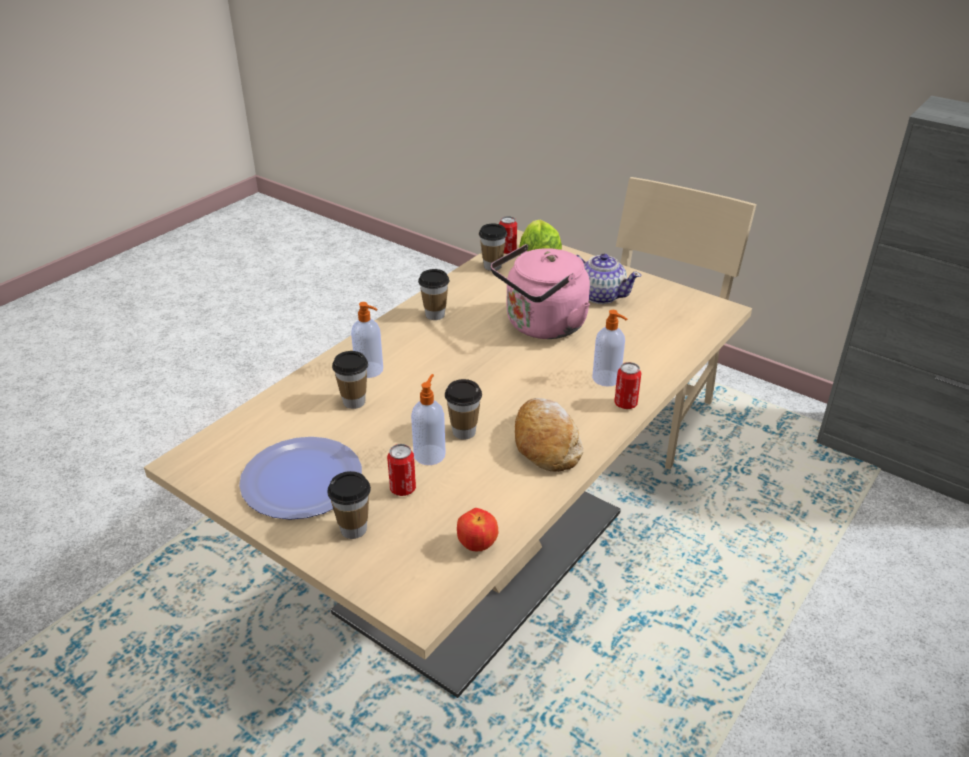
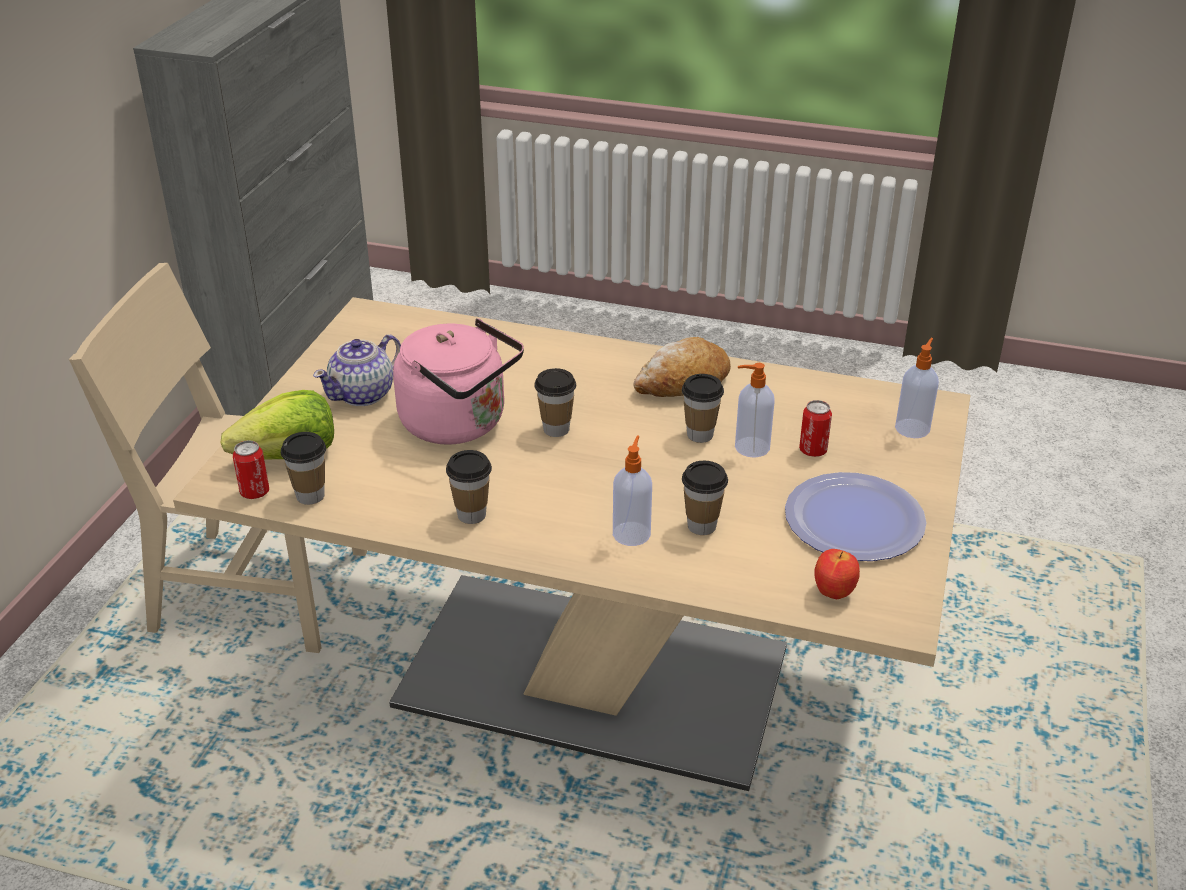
camera: 110 degrees left, 0 degrees up
cup [327,471,371,539] -> cup moved to [534,368,576,437]
apple [457,508,498,551] -> apple moved to [814,549,860,599]
teapot [576,254,641,304] -> teapot turned 150 degrees counterclockwise [313,334,401,406]
soap dispenser [592,310,627,387] -> soap dispenser moved to [895,338,939,438]
can [614,362,641,409] -> none

